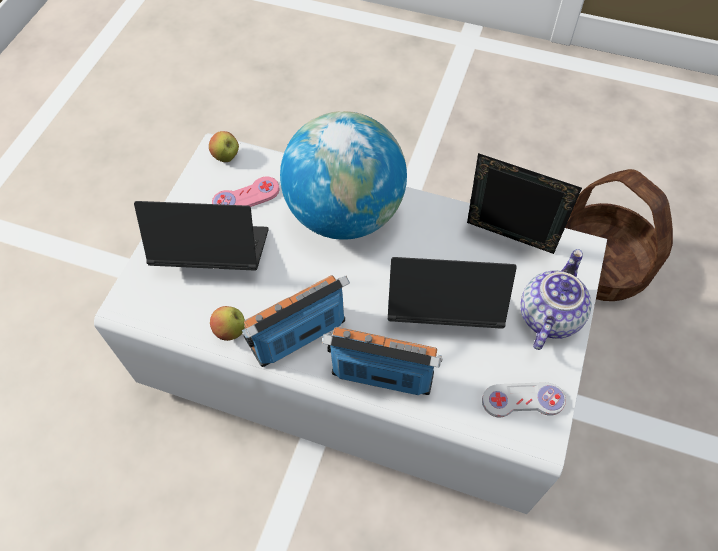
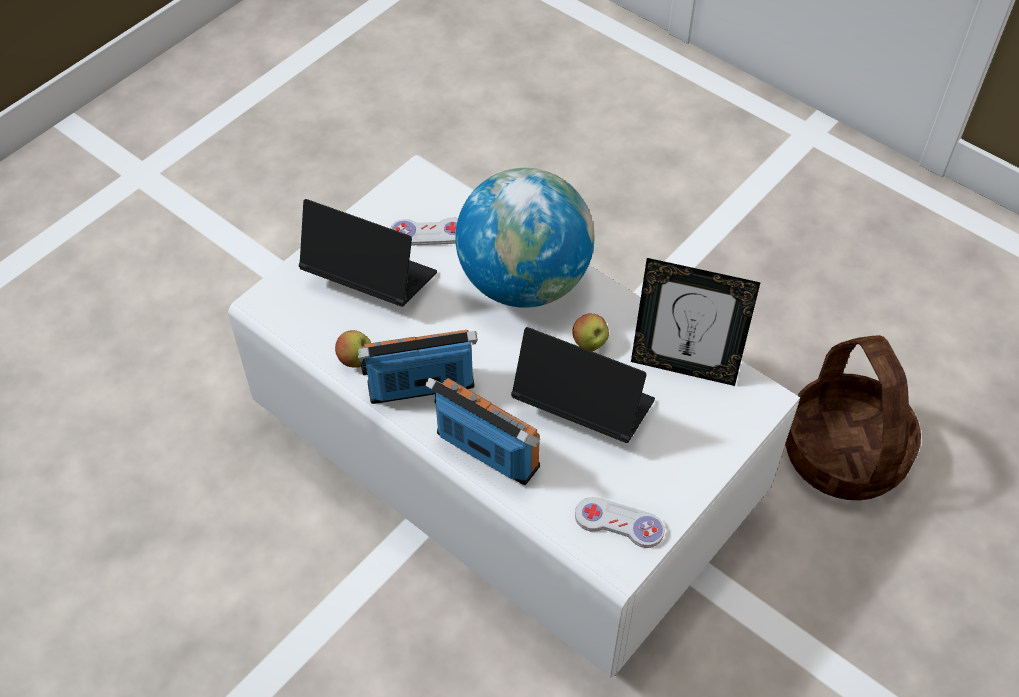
camera: 20 degrees right, 5 degrees down
apple [209,131,239,162] -> apple moved to [572,313,609,351]
pink game controller [212,177,279,207] -> white game controller [390,217,458,246]
picture frame [467,153,582,254] -> picture frame turned 150 degrees clockwise [631,258,761,386]
teapot [521,249,592,350] -> none

